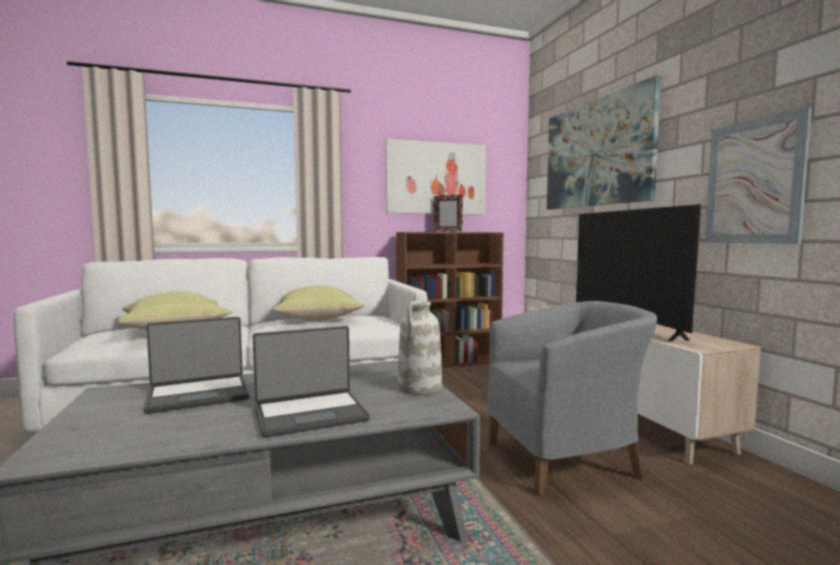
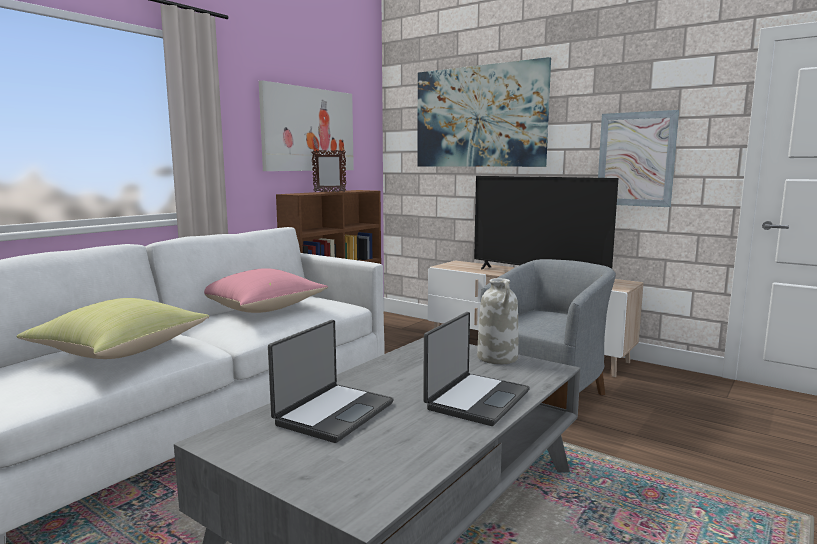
camera: 35 degrees left, 5 degrees up
yellow pillow [273,286,365,321] -> pink pillow [204,268,328,313]

